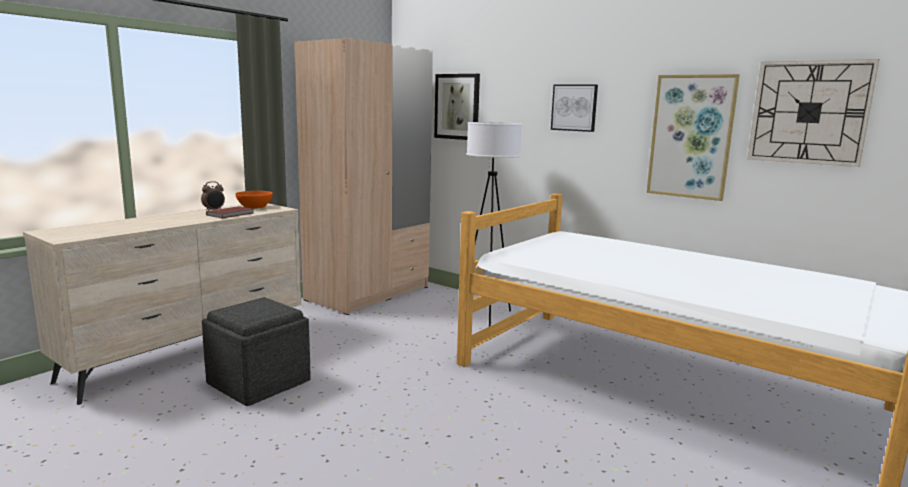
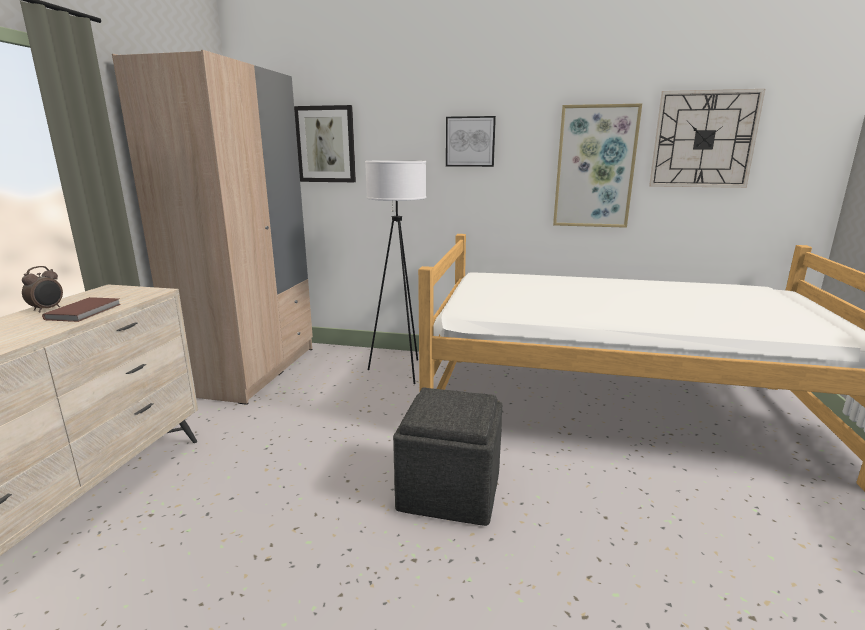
camera: 25 degrees left, 5 degrees up
grey ottoman [202,297,311,406] -> grey ottoman moved to [393,387,502,526]
orange bowl [235,191,273,209] -> none

